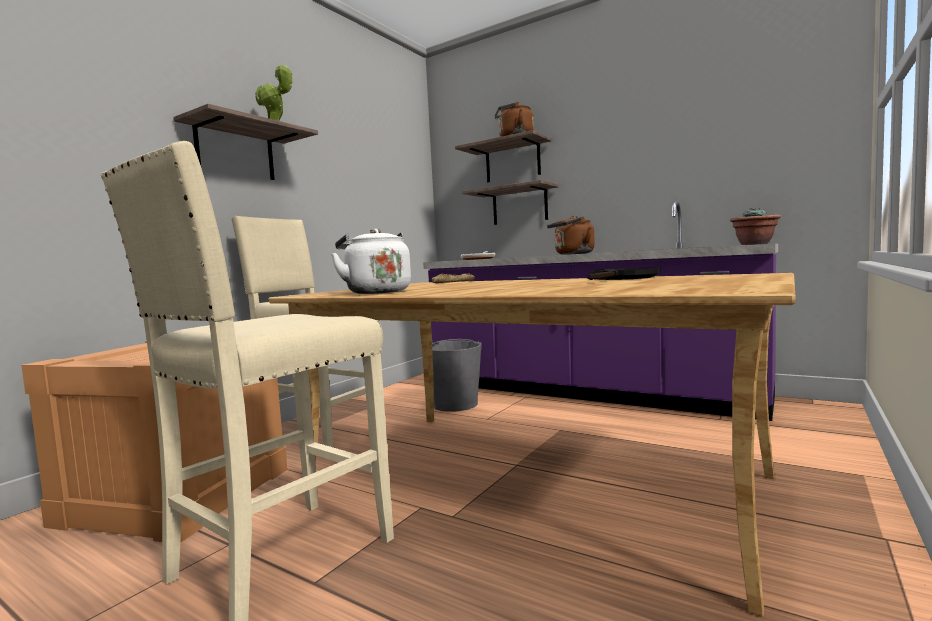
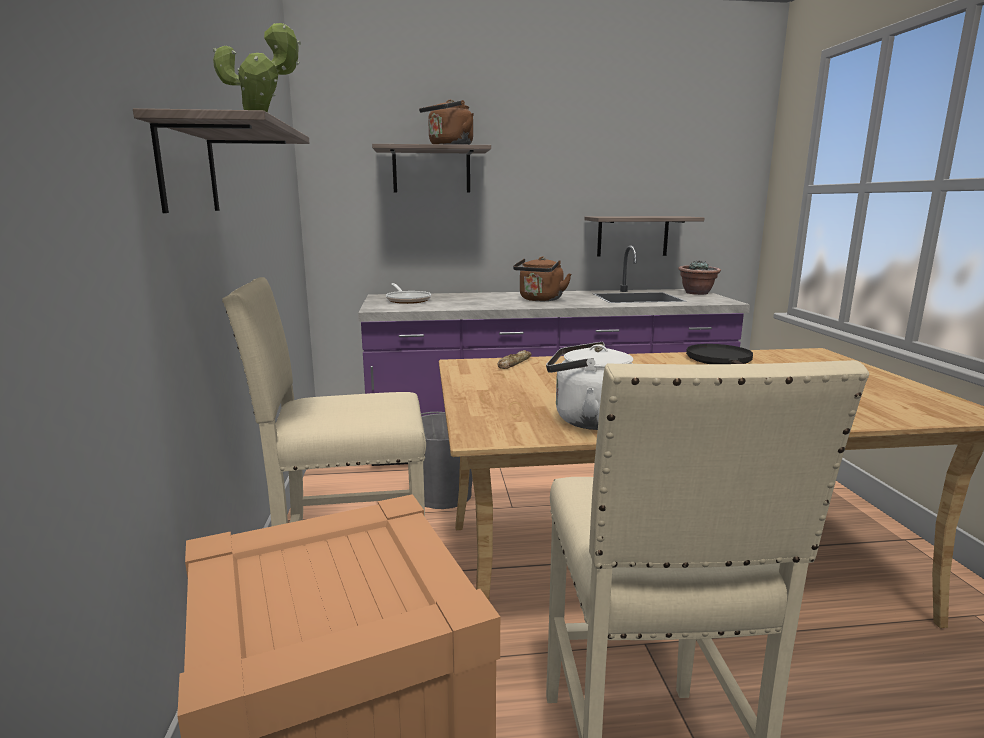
camera: 40 degrees left, 10 degrees up
shelf [462,180,559,225] -> shelf moved to [584,216,705,257]

